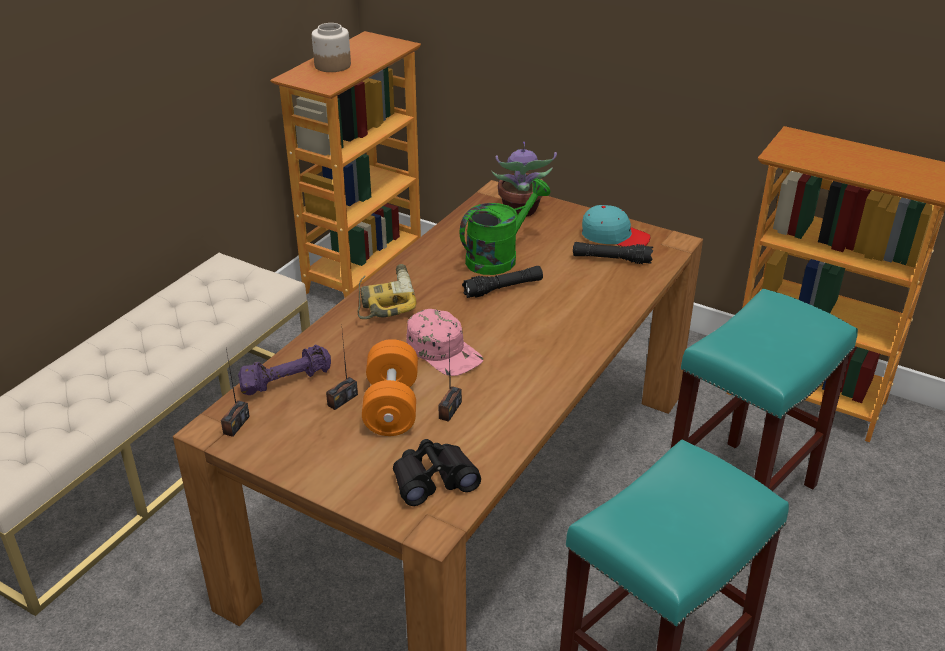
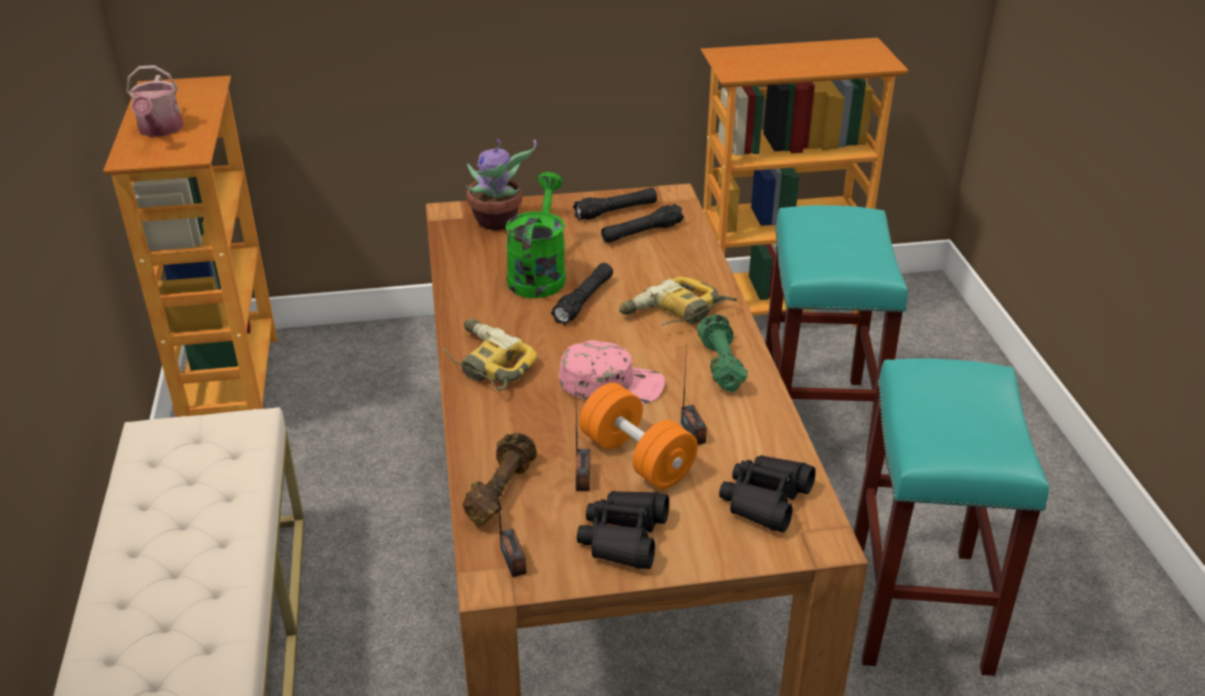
camera: 40 degrees left, 0 degrees up
purple dumbbell [238,344,331,395] -> brown dumbbell [463,433,537,527]
jar [312,23,351,72] -> watering can [126,65,184,137]
turquoise cap [582,205,650,247] -> black flashlight [573,188,657,220]
none -> black binoculars [577,491,669,569]
none -> power drill [619,277,737,326]
none -> green dumbbell [697,315,748,392]

